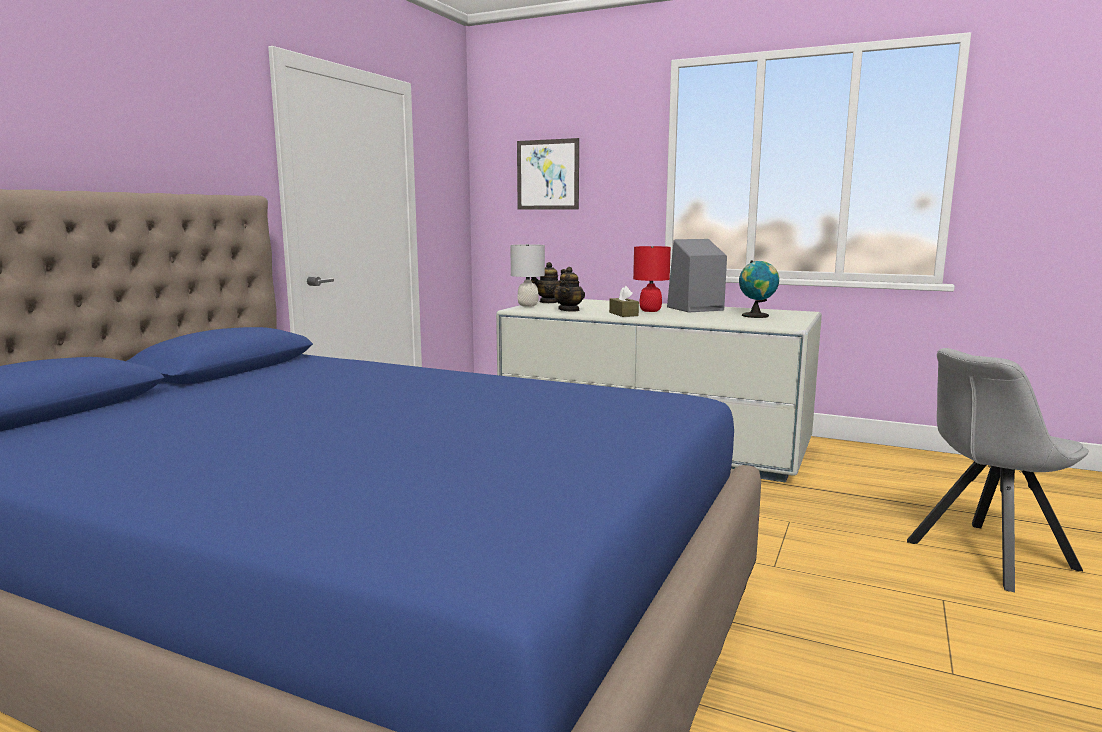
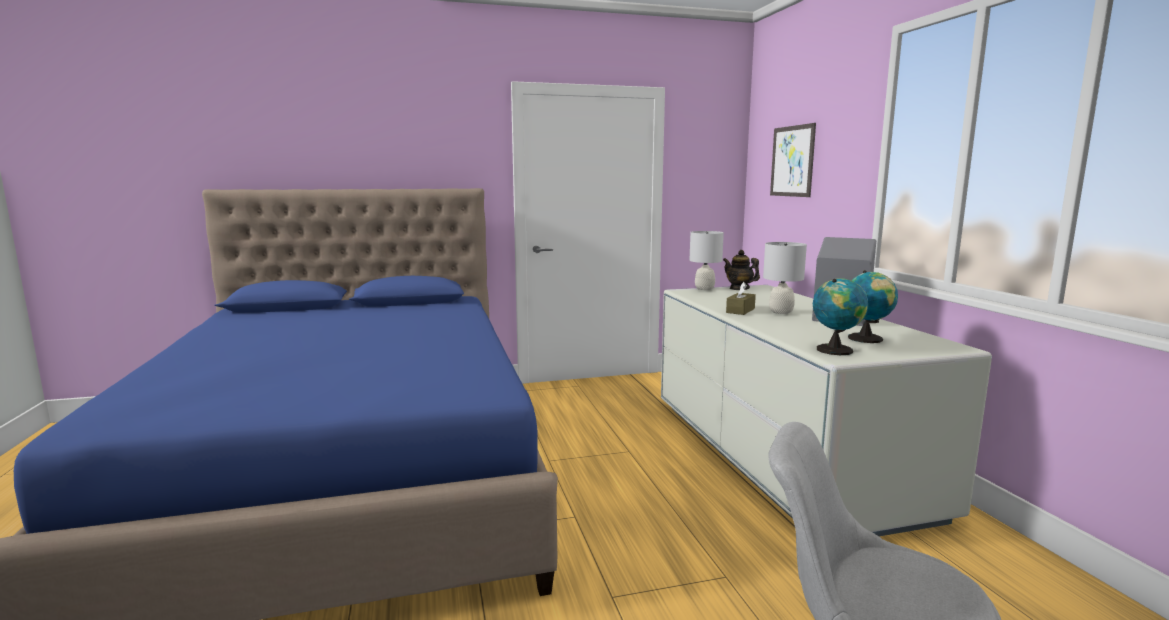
camera: 50 degrees right, 0 degrees up
teapot [553,267,585,312] -> none
red table lamp [633,246,671,312] -> grey table lamp [763,242,807,314]
none -> globe [813,278,868,355]

